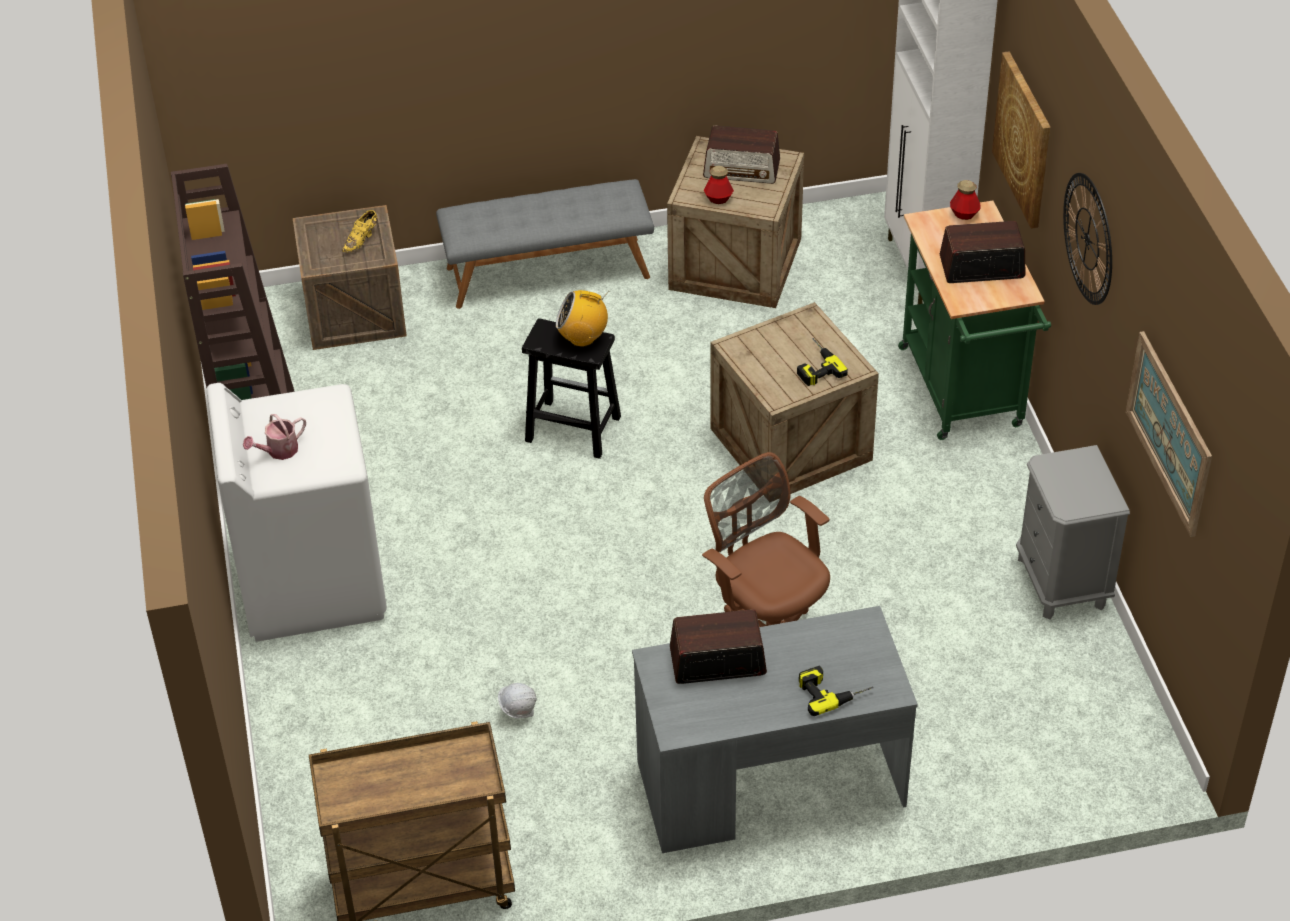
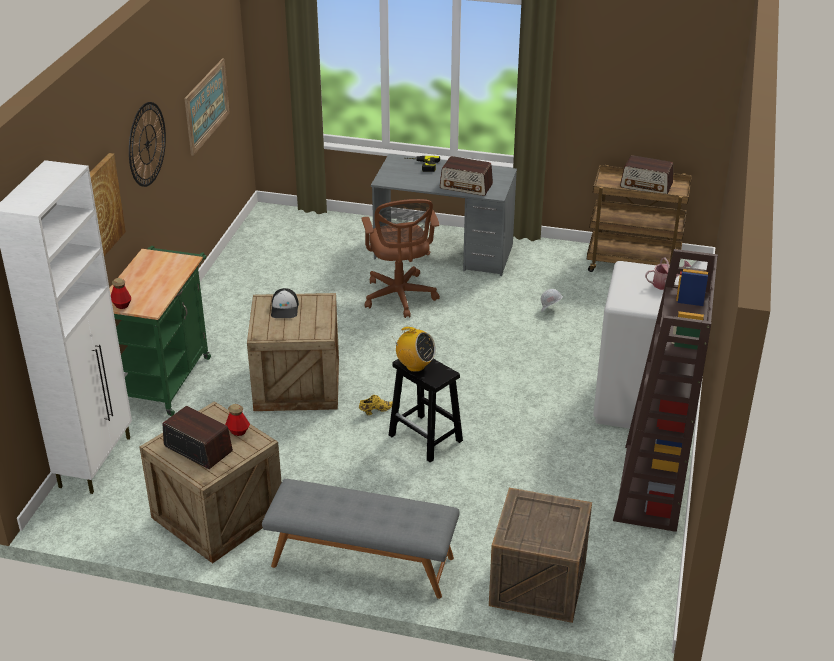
camera: 155 degrees left, 10 degrees down
yellow shoe [342,210,378,252] -> yellow shoe moved to [359,395,393,415]
power drill [797,338,848,386] -> cap [271,288,299,318]
radio [940,221,1025,283] -> radio moved to [620,155,673,194]
grey nightstand [1016,445,1130,620] -> none

